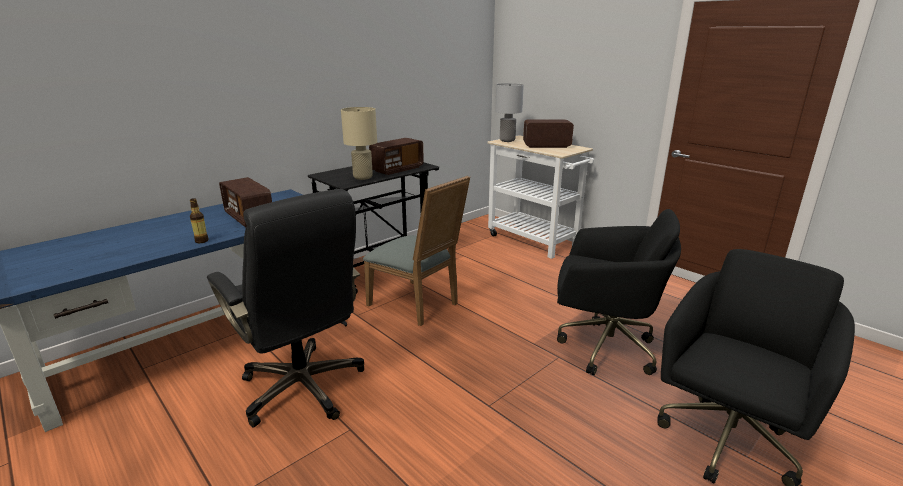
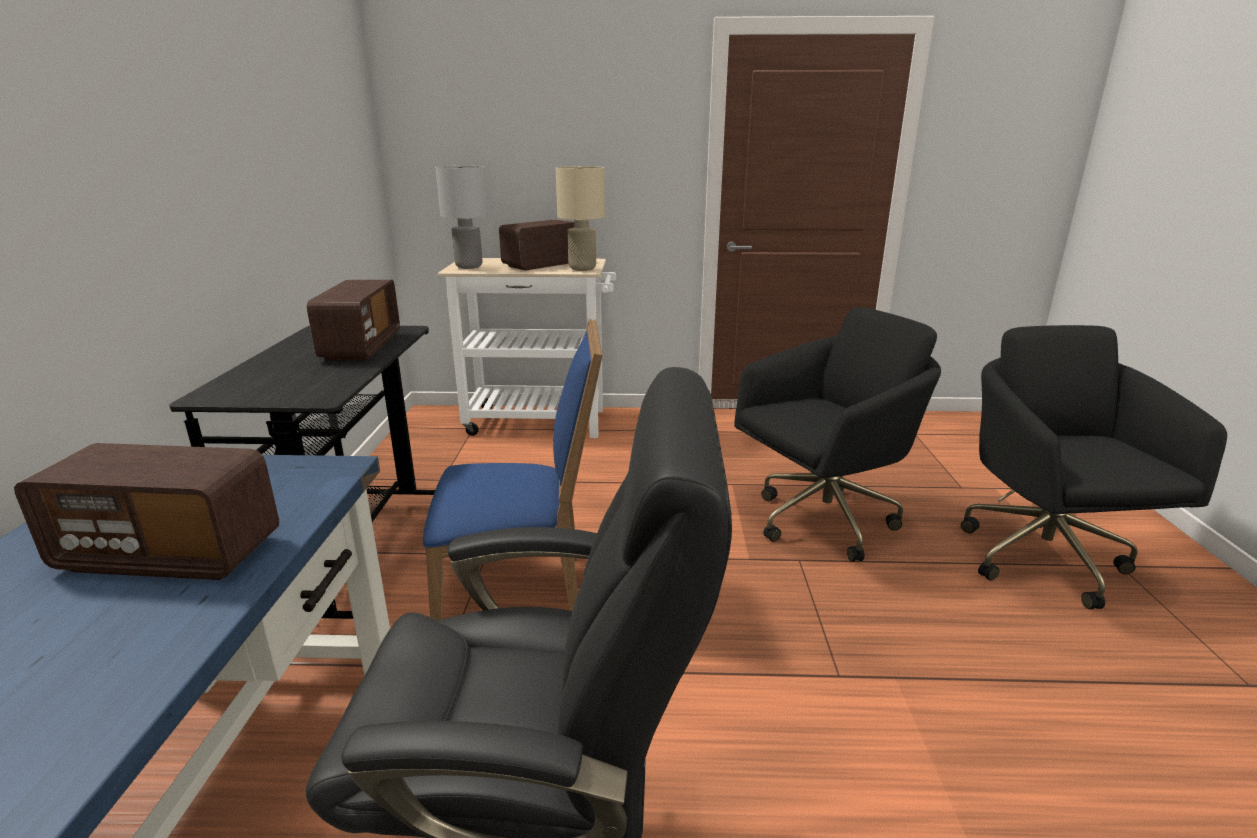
camera: 45 degrees left, 0 degrees up
bottle [190,198,209,243] -> none
beige table lamp [341,107,377,180] -> beige table lamp moved to [556,166,605,271]
grey chair [363,176,470,326] -> blue chair [423,319,602,621]

